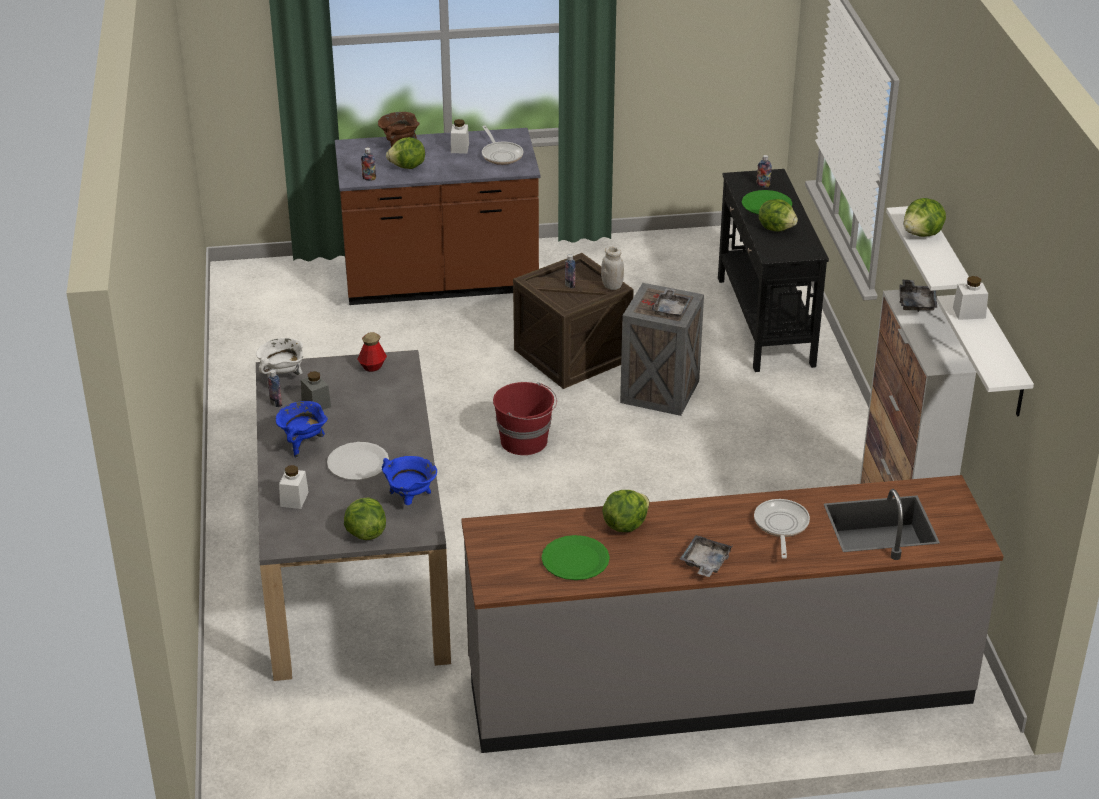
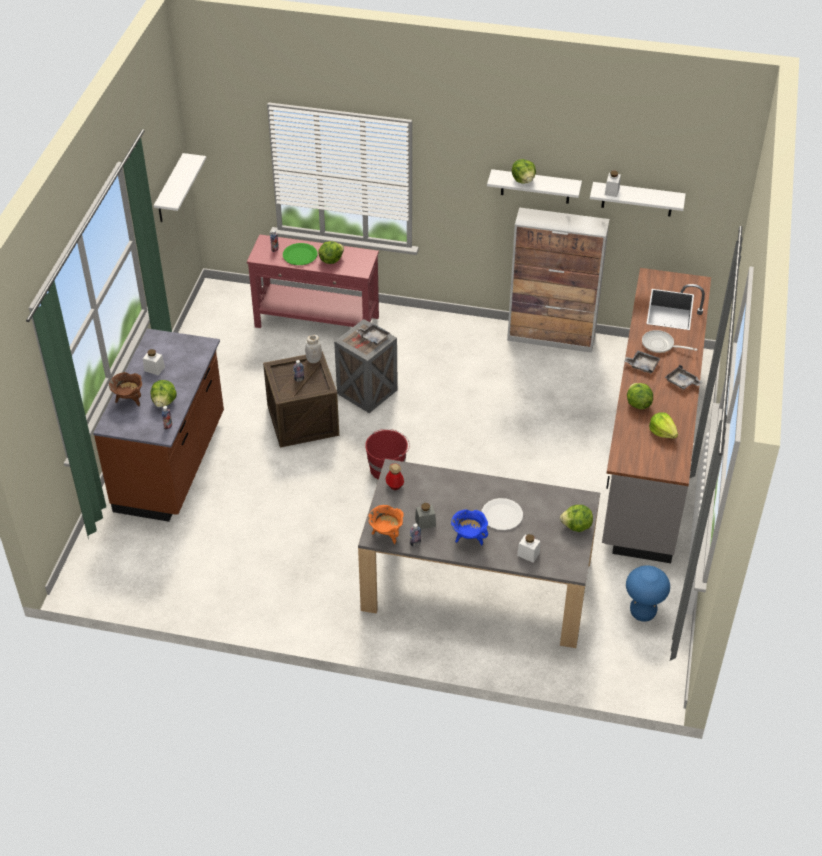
camera: 70 degrees left, 10 degrees up
white cooking pot [256,338,303,389] -> orange cooking pot [368,505,404,544]
blue cooking pot [382,456,437,505] -> none
frying pan [482,125,523,165] -> none
green plate [541,535,610,580] -> lettuce [649,412,678,439]
black console table [718,169,829,372] -> red console table [247,234,379,328]
grey tray [899,279,937,312] -> grey tray moved to [624,350,660,373]
none -> white shelf [154,153,206,222]
none -> blue stool [626,565,670,622]

